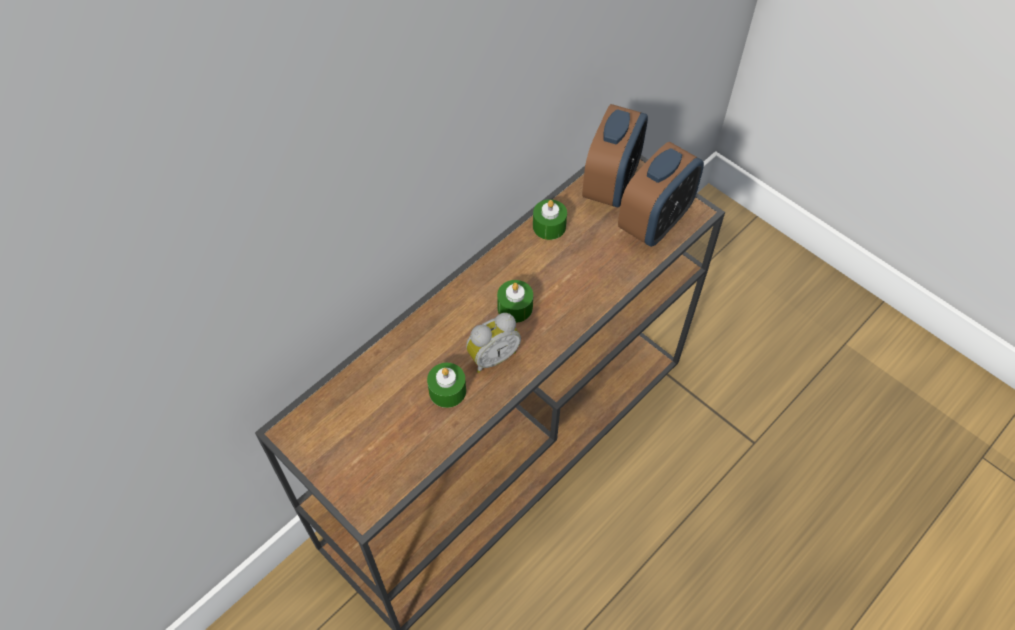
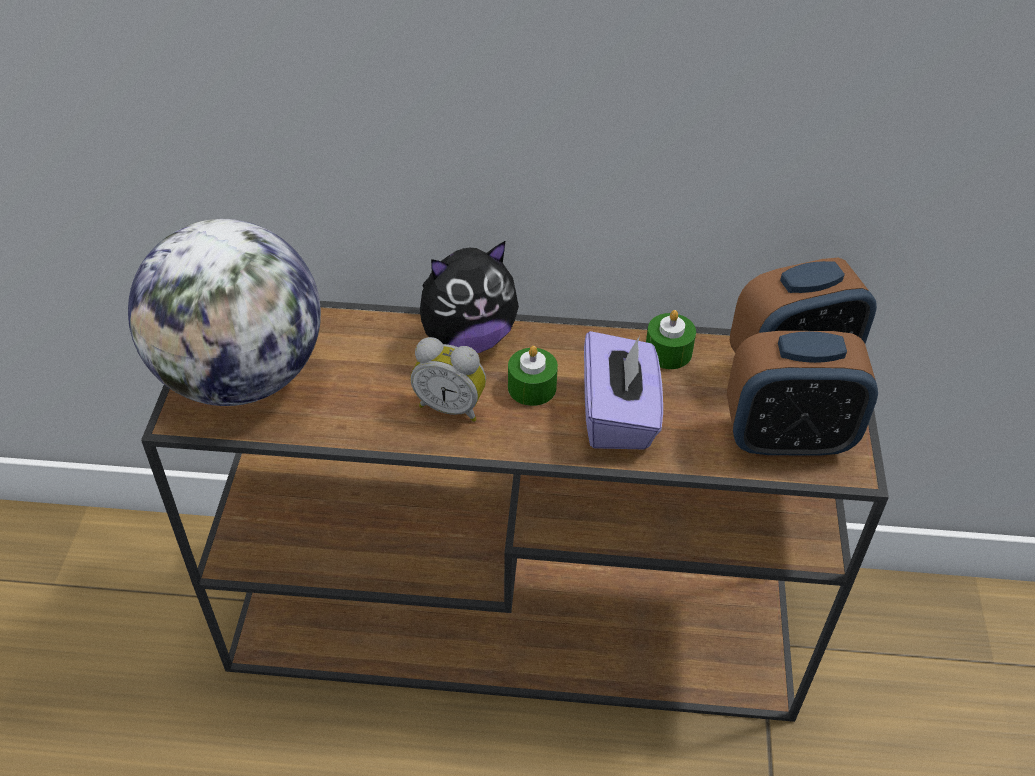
camera: 50 degrees right, 10 degrees down
green candle [427,363,466,408] -> none
none -> globe [128,219,321,406]
none -> plush toy [420,240,519,353]
none -> purple tissue box [584,331,663,450]

